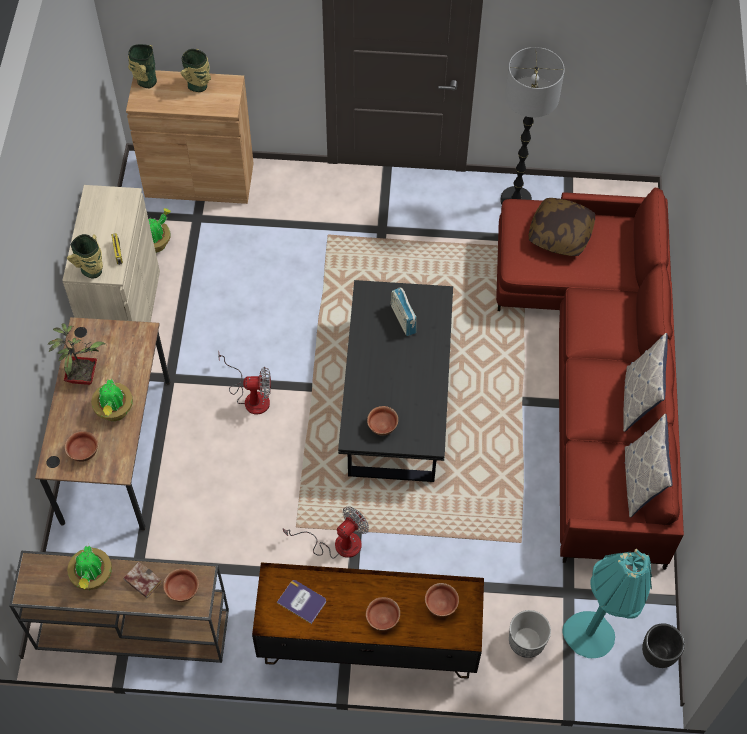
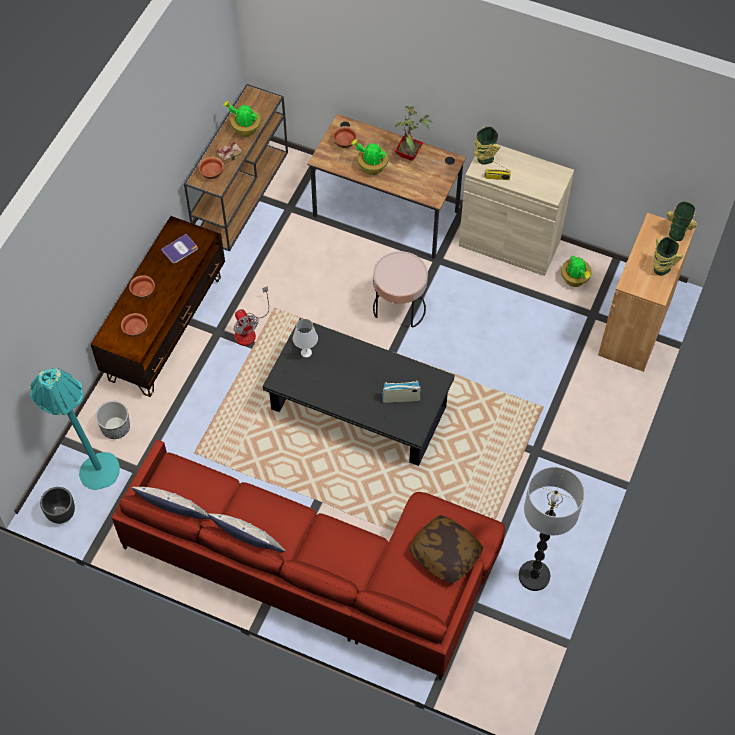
camera: 110 degrees right, 0 degrees up
fan [218,350,271,415] -> pink side table [373,251,428,327]
bowl [367,406,398,436] -> white table lamp [293,319,318,358]

